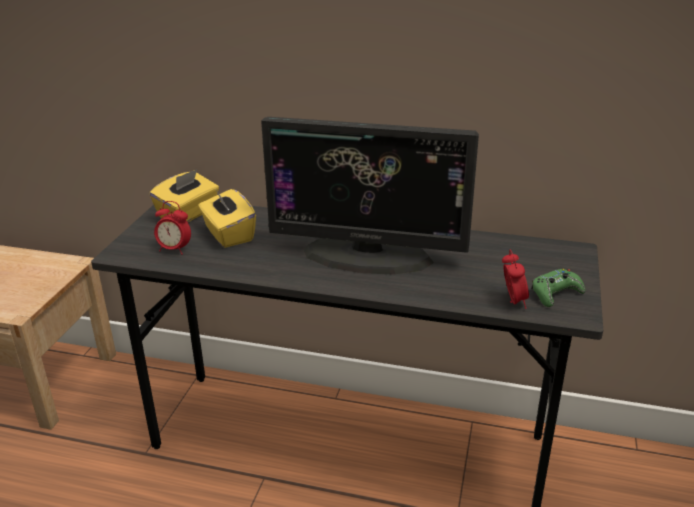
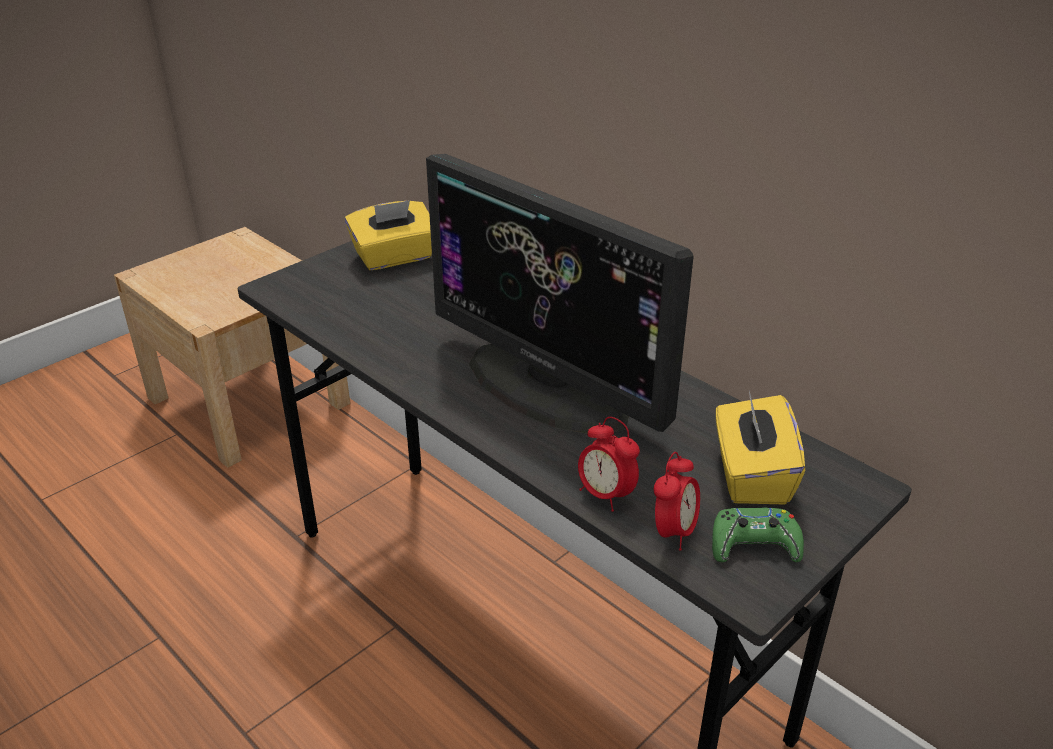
camera: 30 degrees right, 5 degrees up
alarm clock [154,201,191,255] -> alarm clock moved to [578,417,640,512]
yellow tissue box [198,189,256,248] -> yellow tissue box moved to [716,391,805,504]

